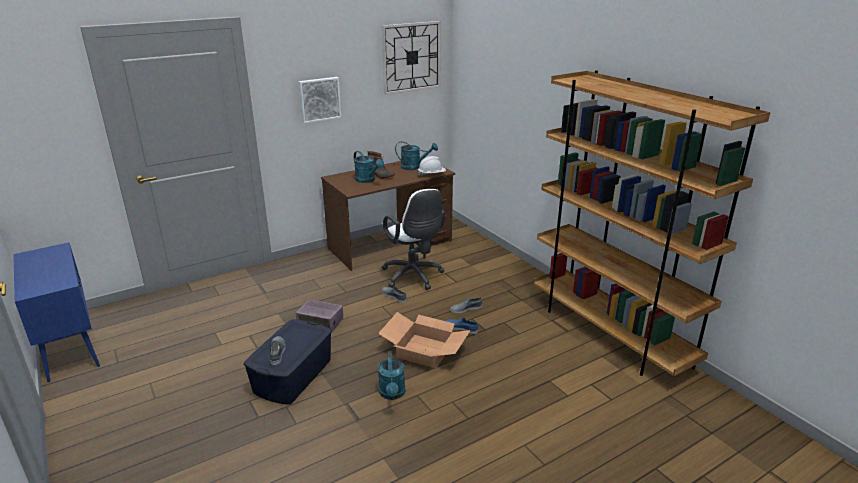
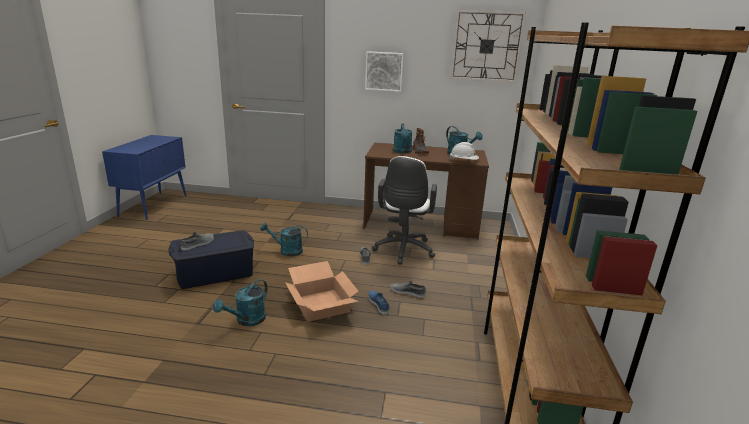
camera: 40 degrees right, 5 degrees down
radio [296,300,343,332] -> turquoise watering can [260,223,308,256]

